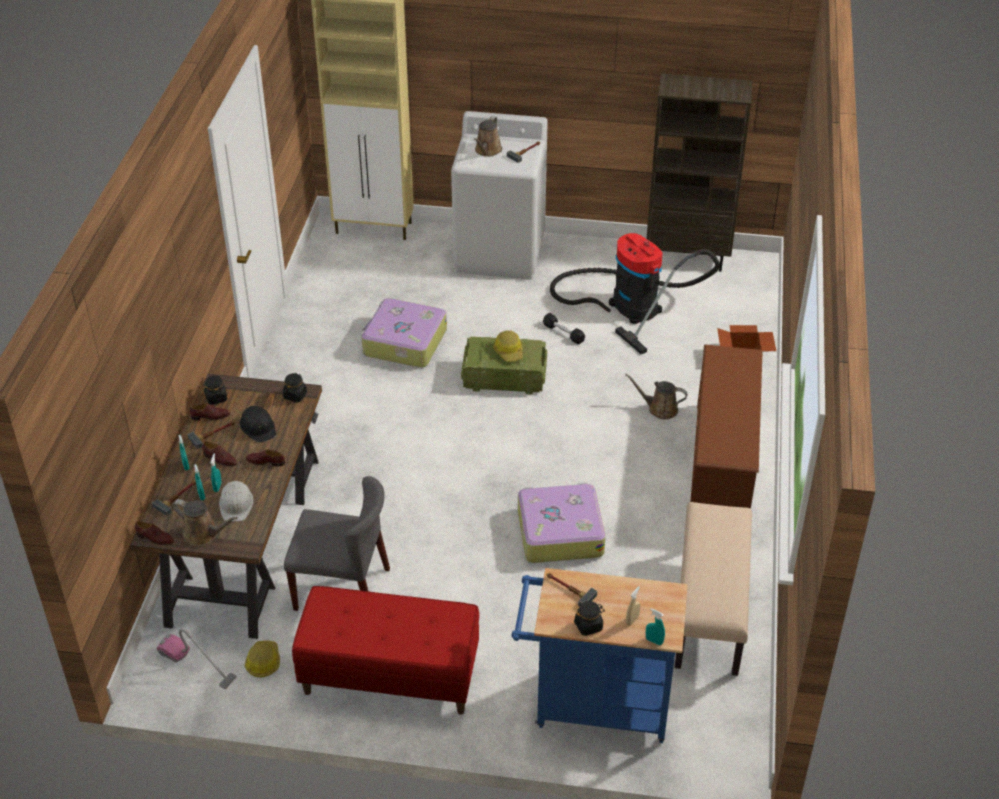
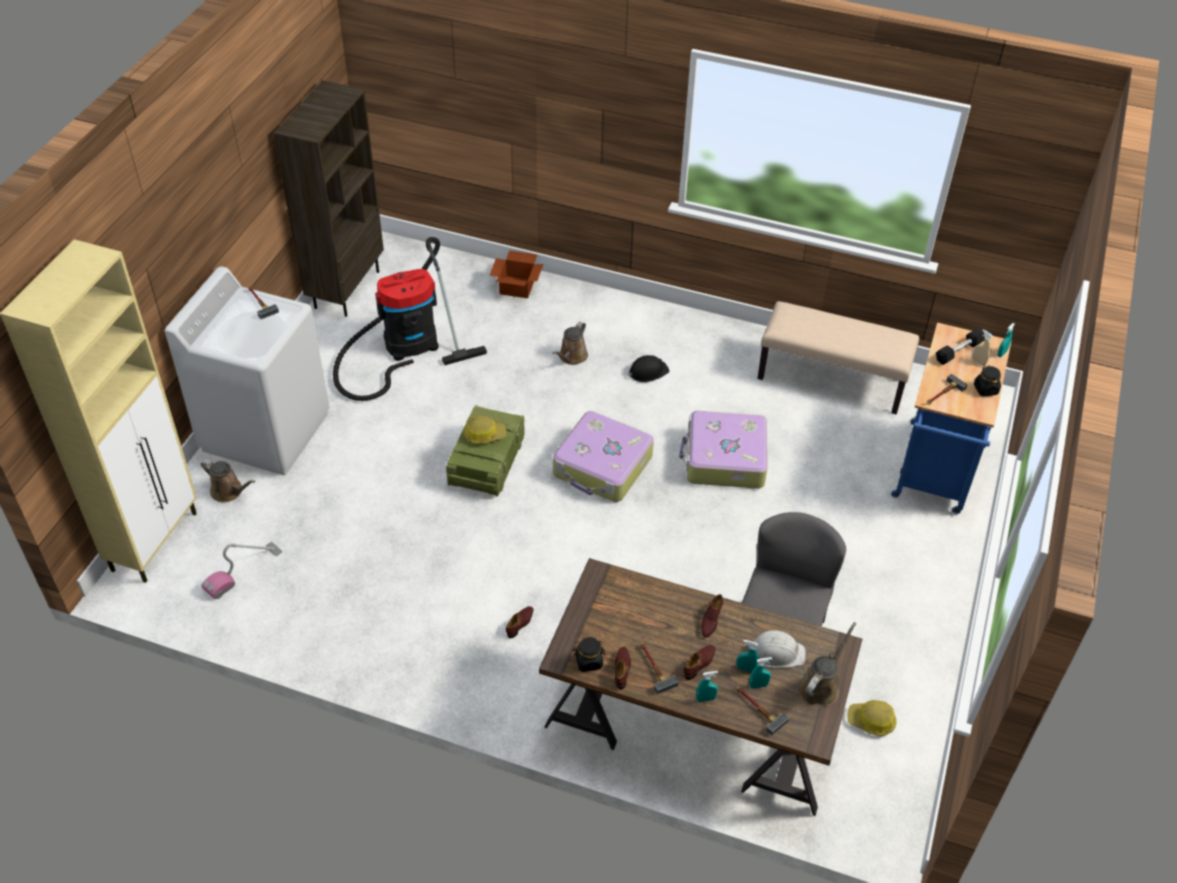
camera: 80 degrees left, 5 degrees up
brown shoe [135,521,174,545] -> brown shoe moved to [506,606,533,638]
vacuum cleaner [157,629,236,689] -> vacuum cleaner moved to [202,542,282,599]
black hard hat [240,406,276,443] -> black hard hat moved to [628,355,669,382]
black jar [283,373,307,402] -> none
red bench [292,586,479,715] -> none
suitcase [361,298,447,368] -> suitcase moved to [553,411,654,502]
brown watering can [474,116,502,157] -> brown watering can moved to [201,459,255,502]
black dumbbell [543,313,585,344] -> black dumbbell moved to [936,328,985,365]
brown shoe rack [690,345,763,509] -> none

